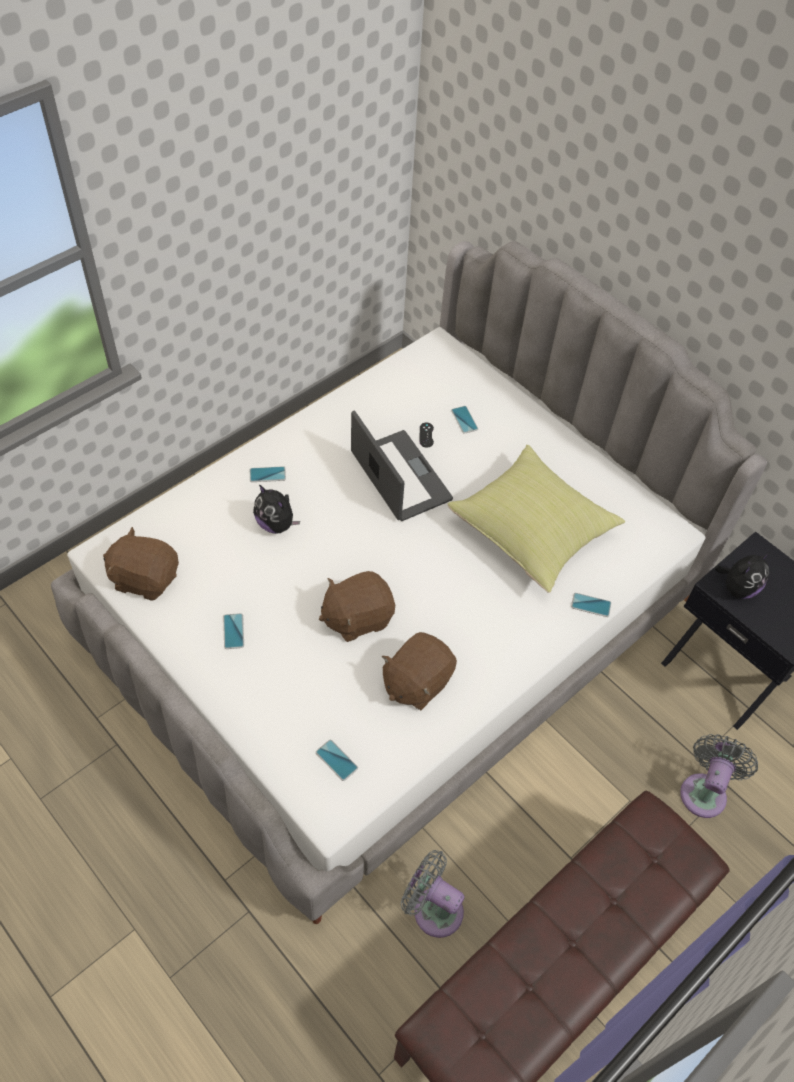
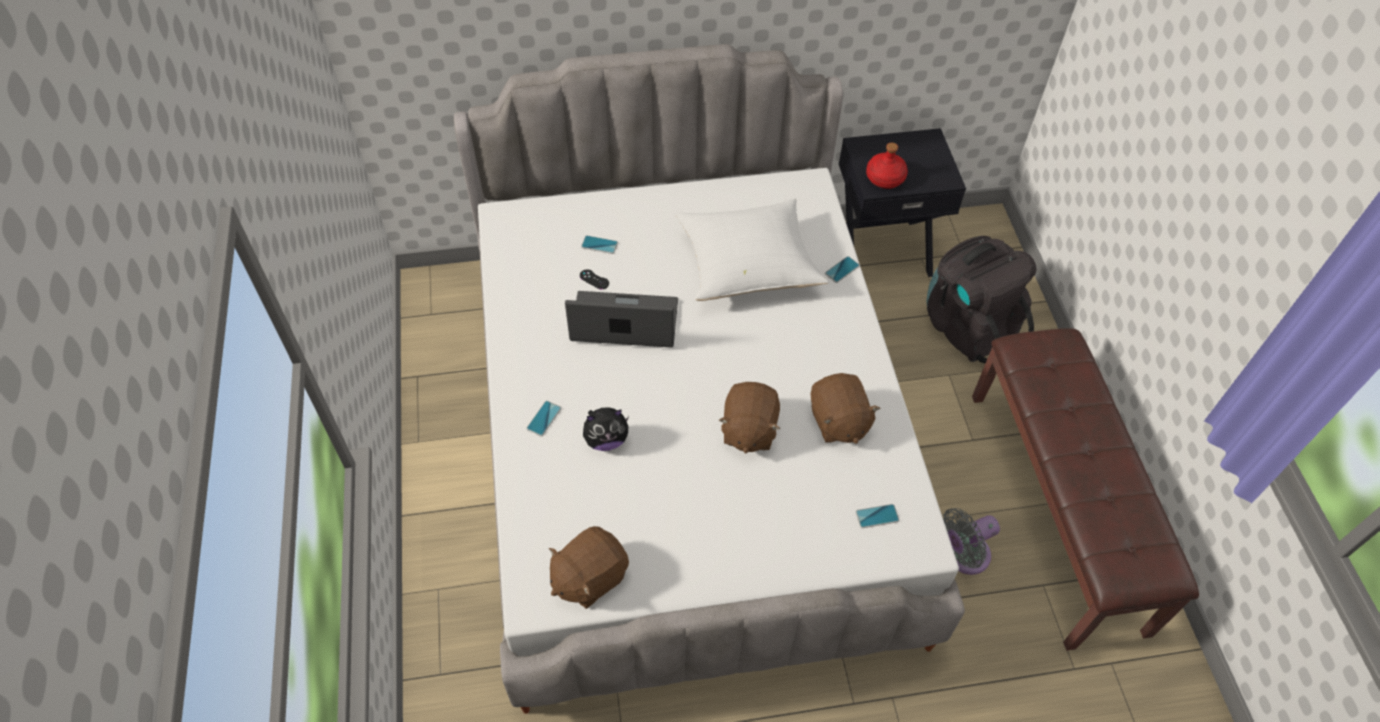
camera: 55 degrees left, 0 degrees up
phone [223,613,244,649] -> none
yellow pillow [447,445,625,593] -> white pillow [675,199,829,301]
grey fan [680,734,758,818] -> black backpack [926,236,1036,364]
plush toy [715,552,770,599] -> red bottle [866,143,908,189]

